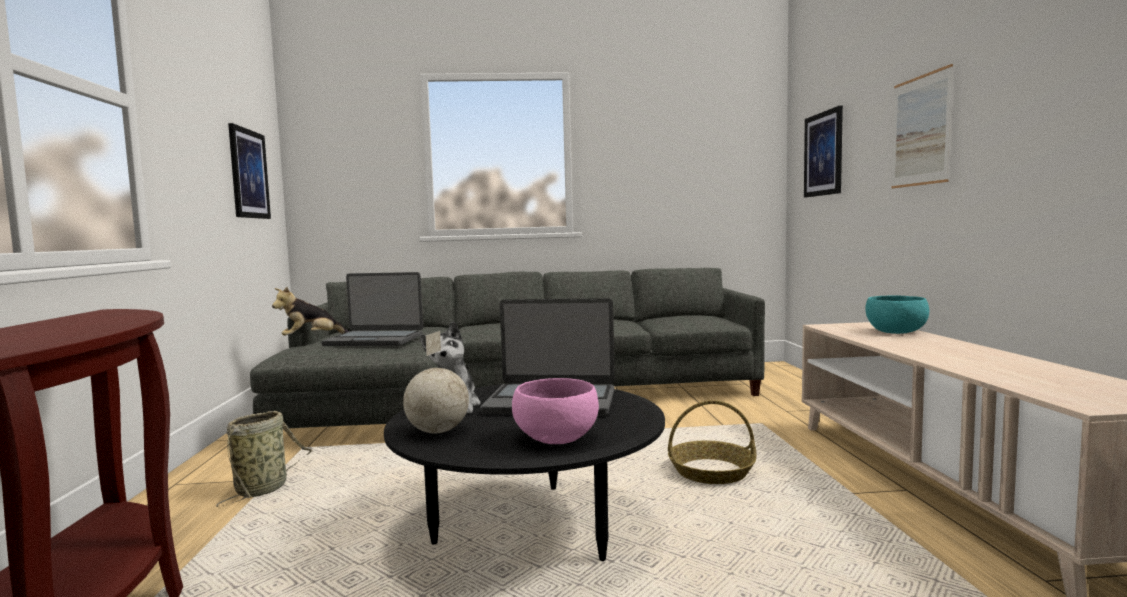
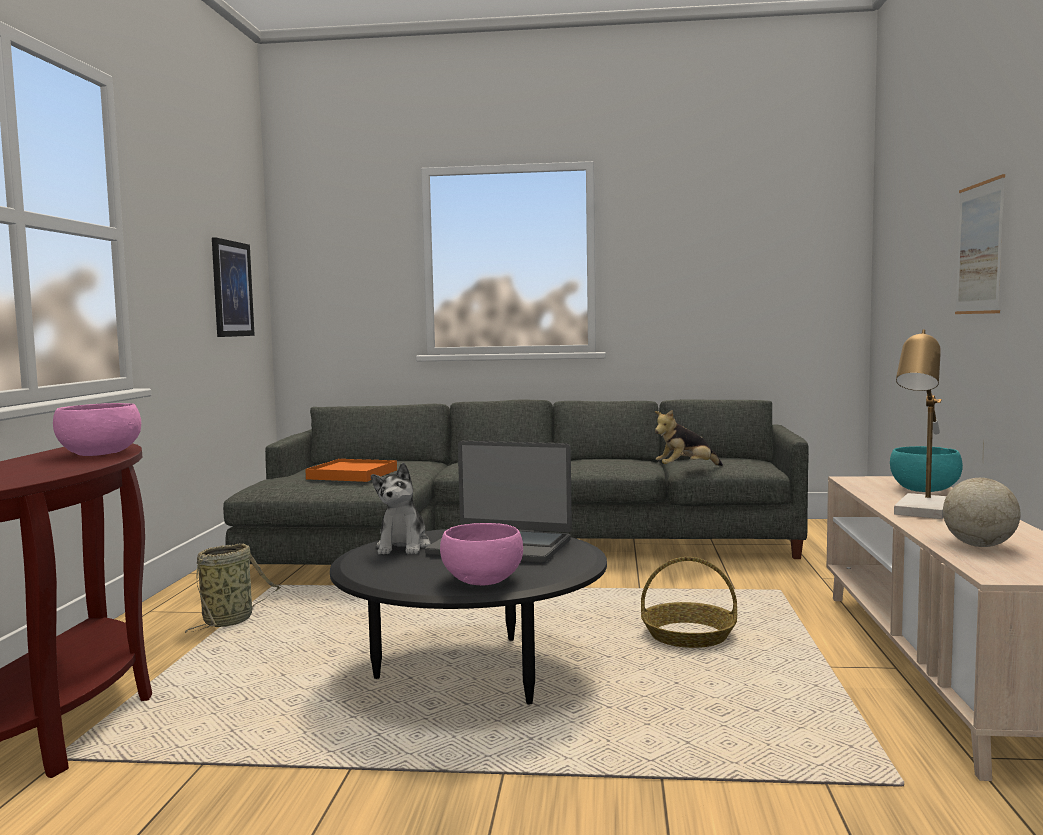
camera: 10 degrees right, 0 degrees up
plush toy [272,287,349,336] -> plush toy moved to [655,410,723,466]
laptop [321,272,423,346] -> orange tray [305,459,397,482]
globe [403,331,469,433] -> globe moved to [943,440,1021,547]
picture [804,106,843,197] -> none
none -> pink bowl [53,403,141,456]
none -> table lamp [894,329,946,519]

